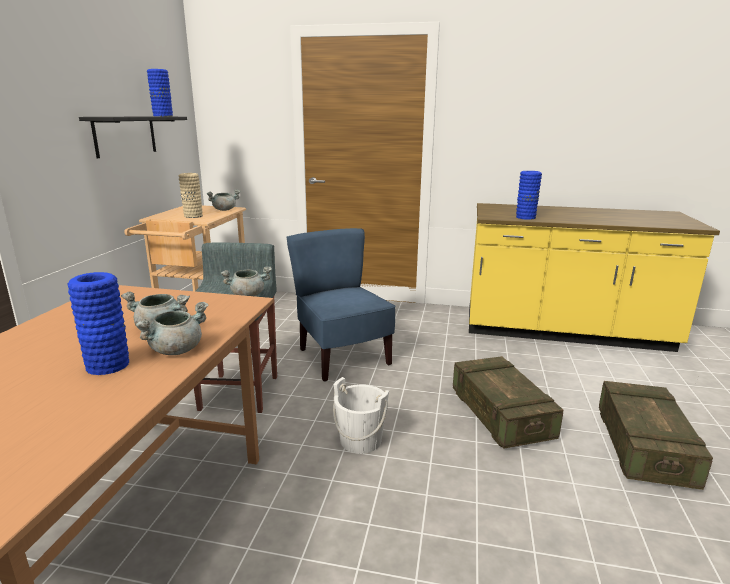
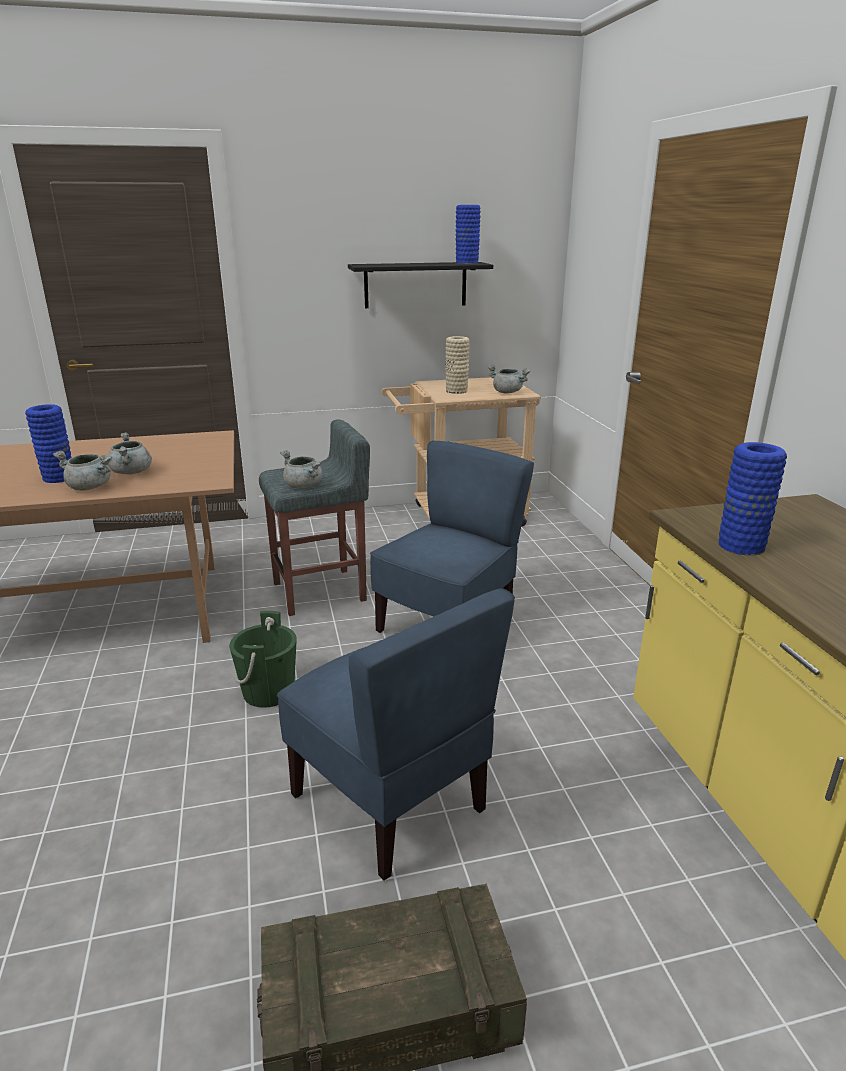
camera: 65 degrees right, 5 degrees up
white bucket [333,377,389,454] -> green bucket [229,611,297,708]
crate [453,356,564,449] -> blue chair [277,588,515,881]

